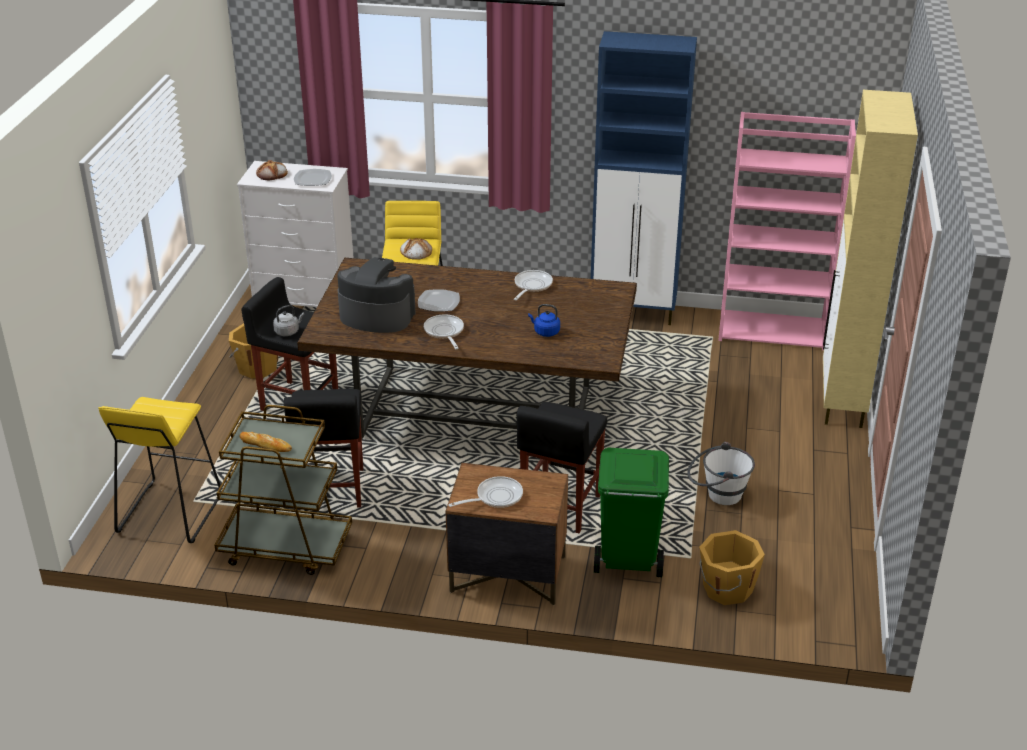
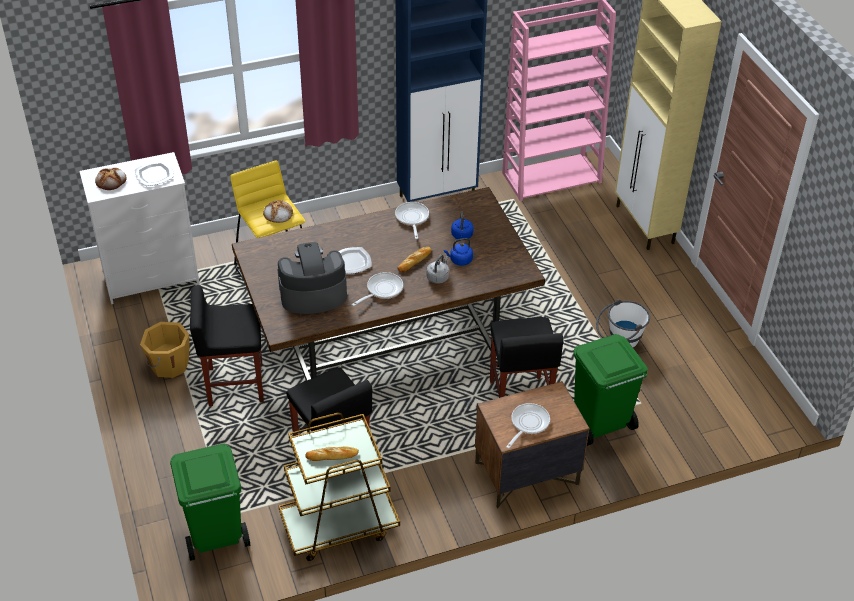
camera: 30 degrees left, 10 degrees up
yellow stool [98,397,221,543] -> green trash can [170,443,250,561]
grey kettle [273,305,304,336] -> grey kettle moved to [426,255,449,284]
frying pan [424,315,464,349] -> frying pan turned 90 degrees clockwise [352,272,403,306]
orange bucket [699,530,765,605] -> none
none -> bread [397,247,431,272]
none -> blue kettle [451,211,474,239]

